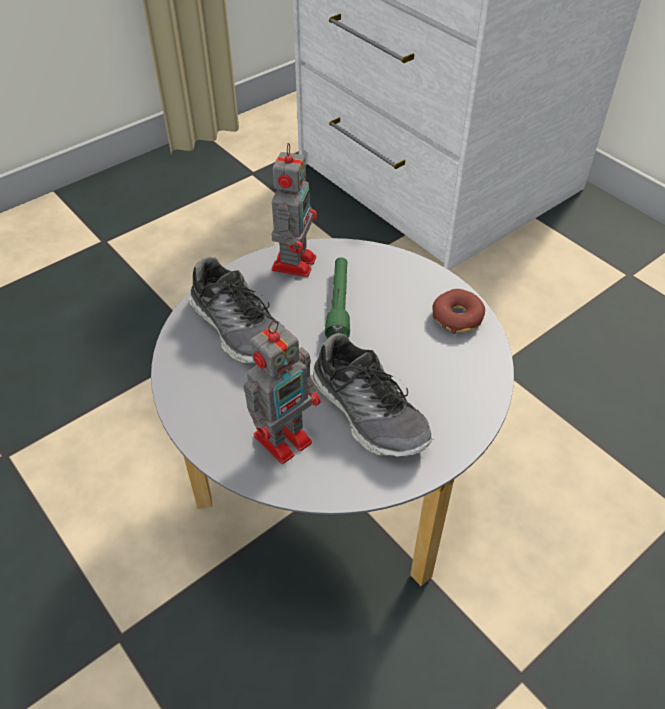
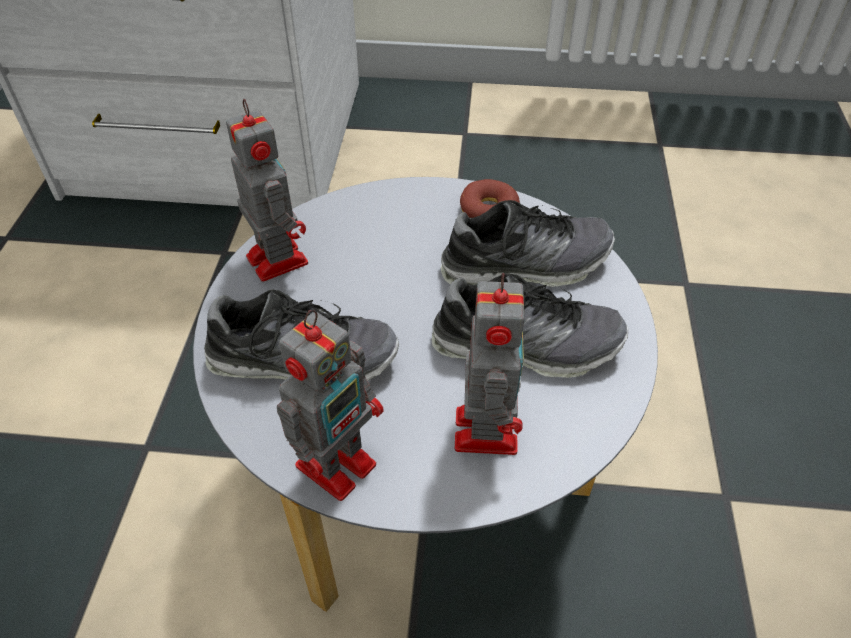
camera: 45 degrees left, 0 degrees up
green flashlight [325,257,350,338] -> none
none -> toy robot [277,310,384,501]
none -> shoe [441,200,615,287]

